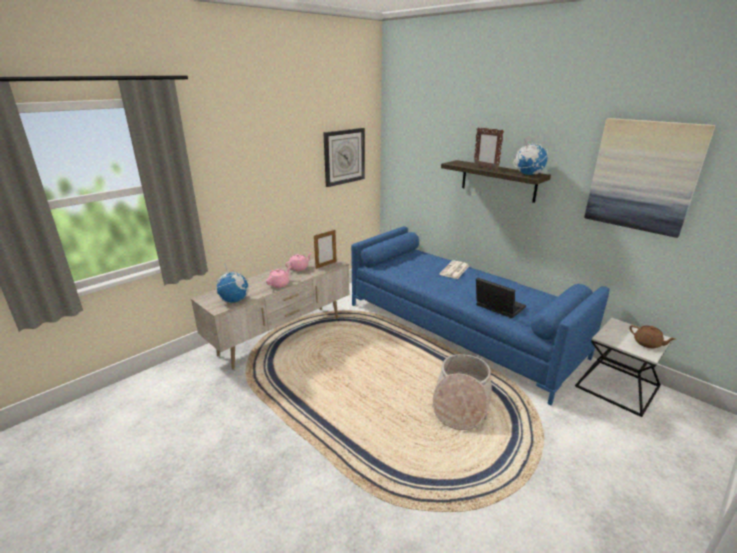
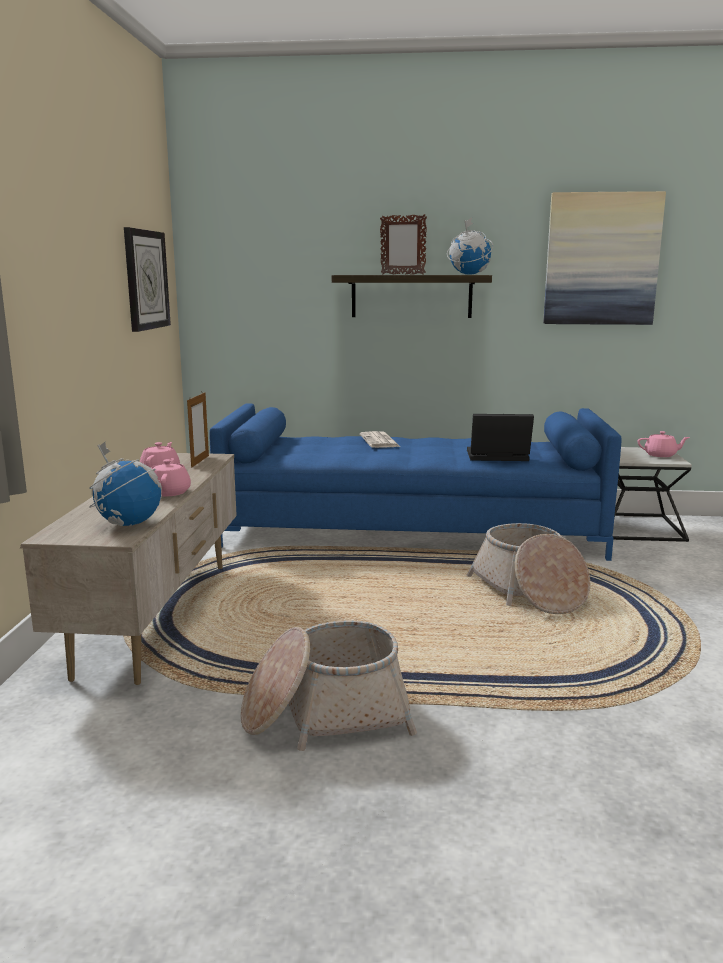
camera: 40 degrees left, 10 degrees down
brown teapot [629,325,676,348] -> pink teapot [638,431,690,457]
none -> basket [241,621,417,751]

